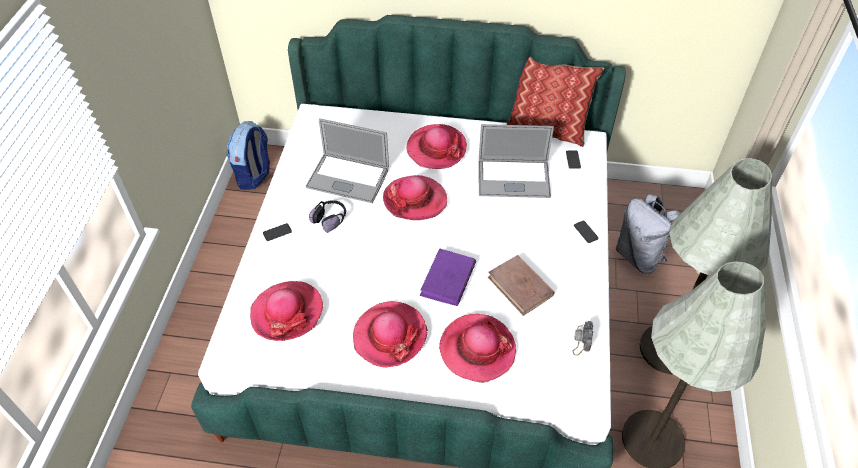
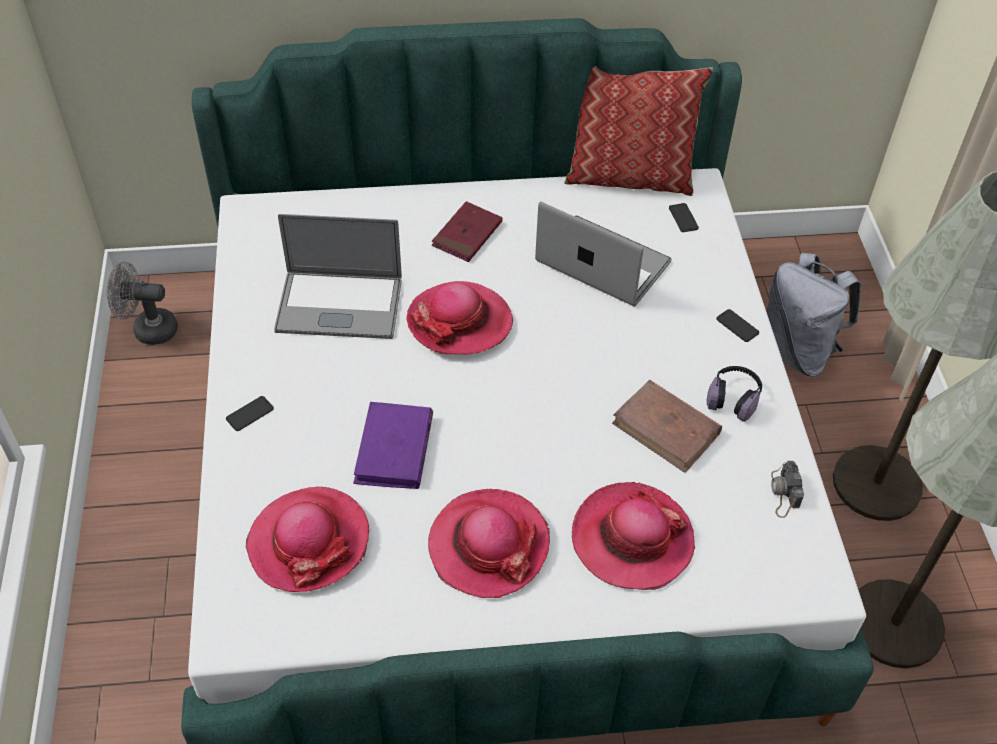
camera: 15 degrees left, 0 degrees up
backpack [226,121,270,190] -> grey fan [106,261,178,345]
headphones [309,200,346,233] -> headphones moved to [707,366,762,422]
hat [406,124,467,169] -> red book [432,201,503,262]
purple book [420,248,476,306] -> purple book moved to [353,402,433,489]
laptop [478,124,554,198] -> laptop turned 135 degrees counterclockwise [535,201,672,307]

